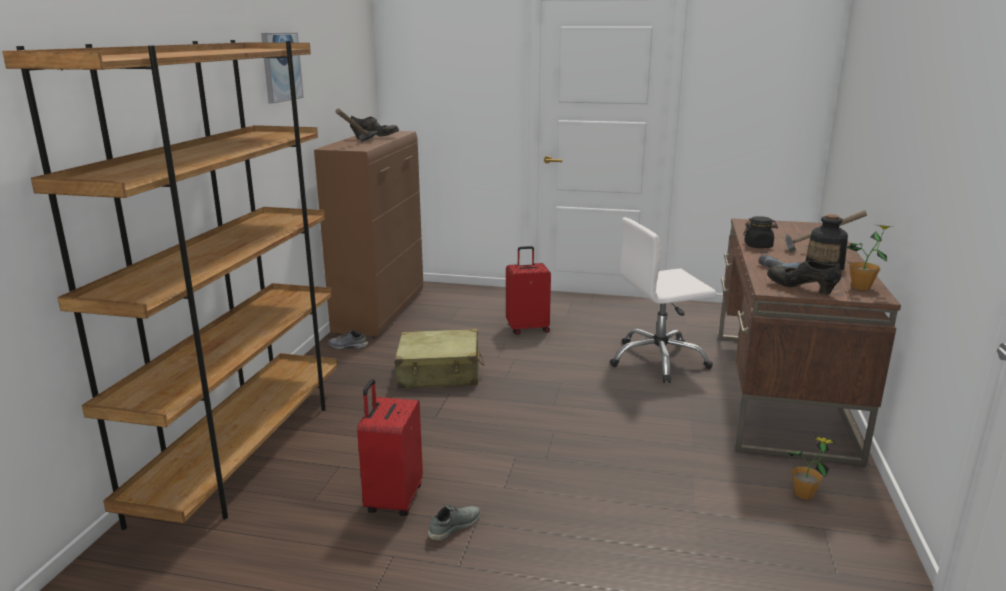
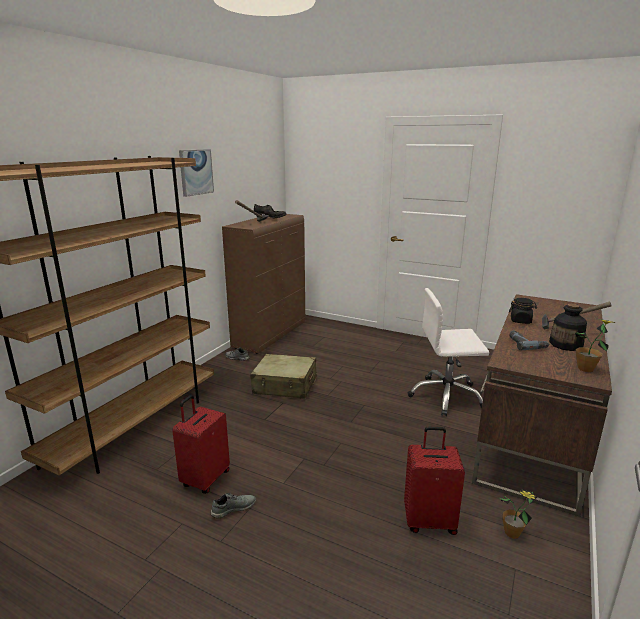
camera: 15 degrees right, 0 degrees up
red suitcase [506,246,551,335] -> red suitcase moved to [404,426,465,535]
black shoe [767,261,841,295] -> none

